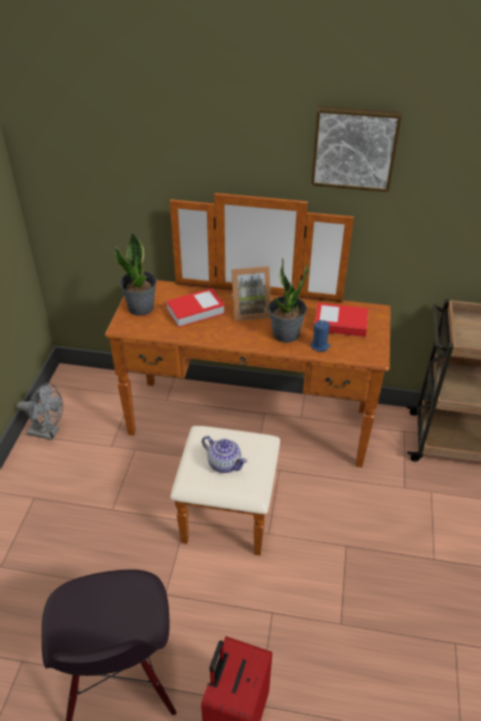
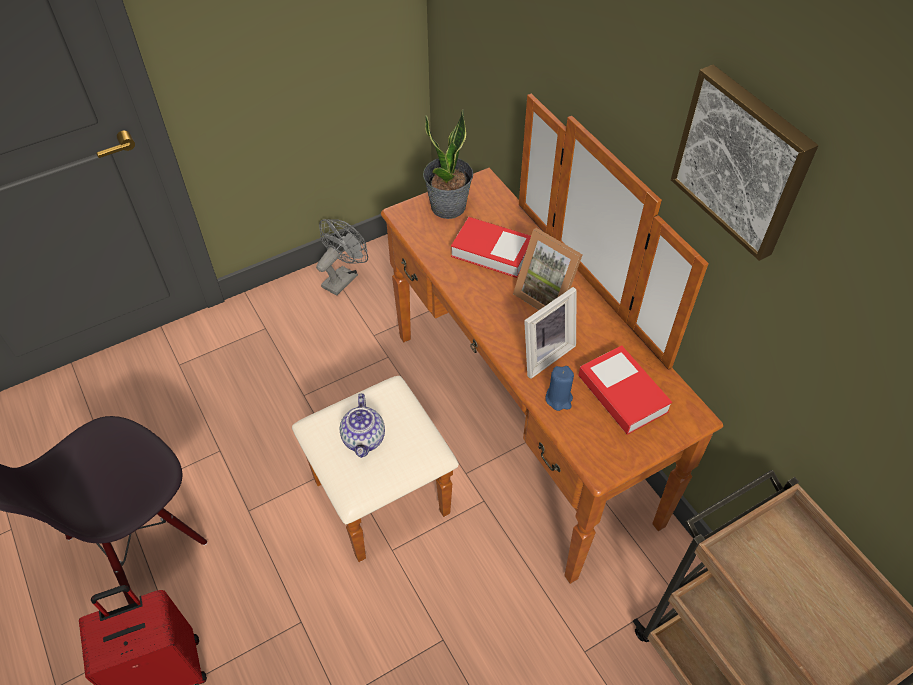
camera: 50 degrees right, 10 degrees up
grey fan [17,383,63,440] -> grey fan turned 120 degrees counterclockwise [316,219,368,296]
potted plant [268,258,309,343] -> picture frame [524,287,577,379]

